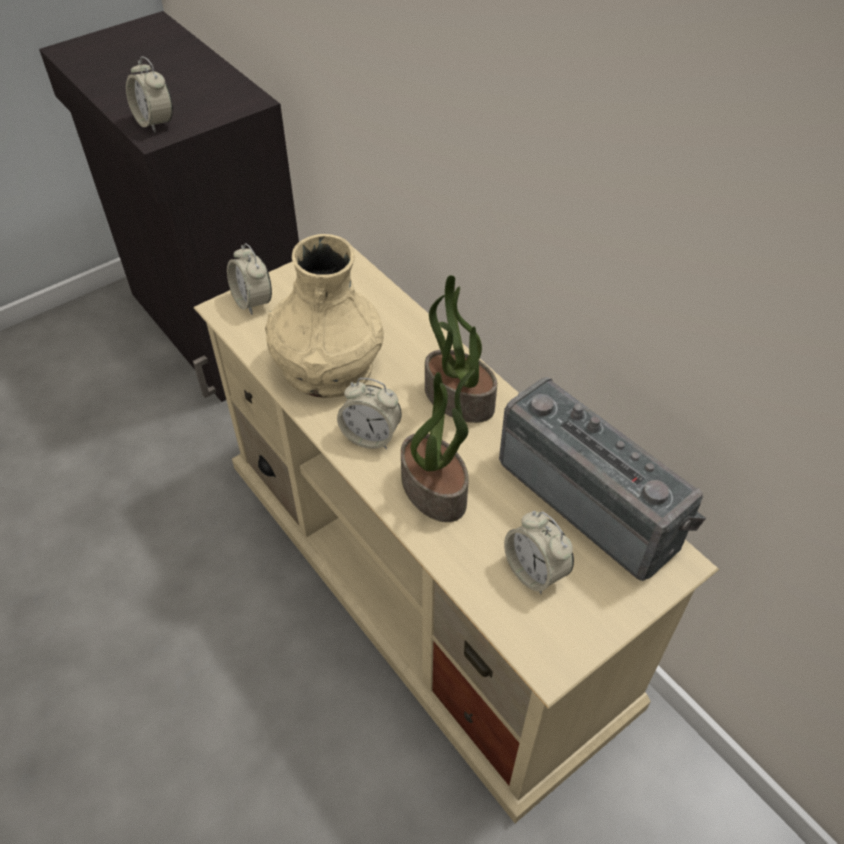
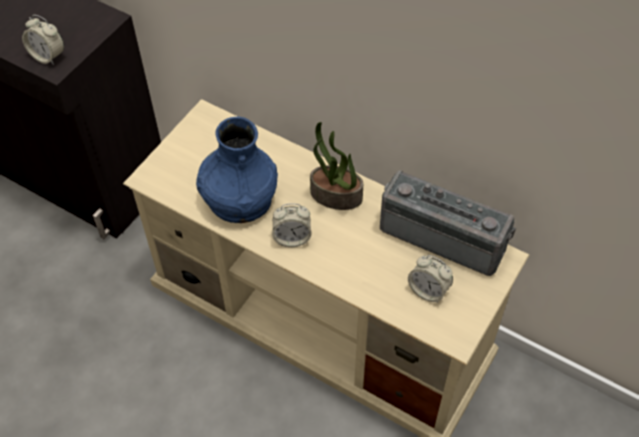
camera: 20 degrees left, 5 degrees up
alarm clock [227,243,272,315] -> none
beige vase [265,234,384,398] -> blue vase [196,117,278,223]
potted plant [401,369,475,522] -> none

